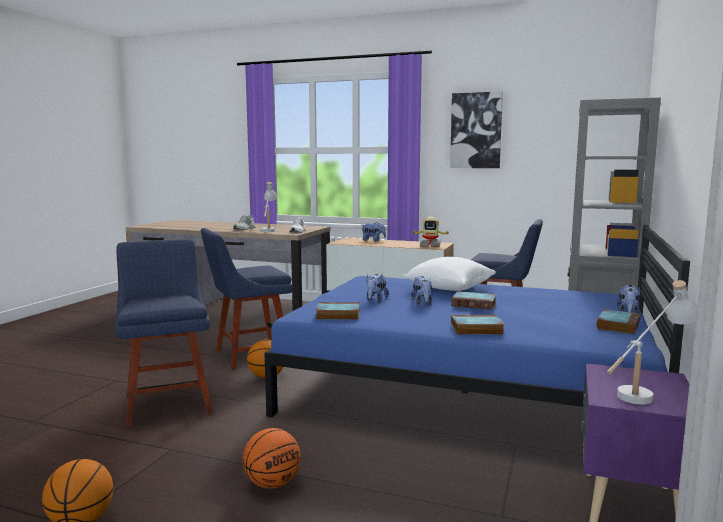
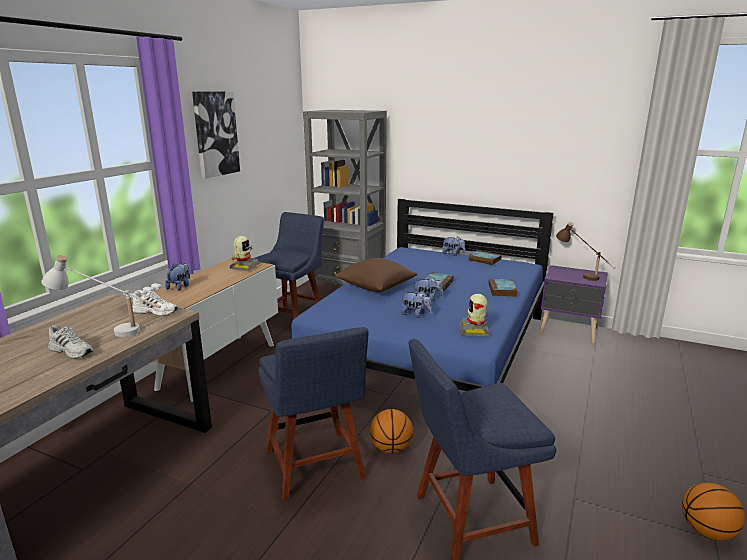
camera: 85 degrees left, 10 degrees up
basketball [243,428,301,489] -> none
book [316,302,360,319] -> toy robot [460,294,489,336]
white pillow [403,257,496,291] -> brown pillow [335,258,417,292]
white table lamp [607,280,698,405] -> brown table lamp [556,222,615,281]

